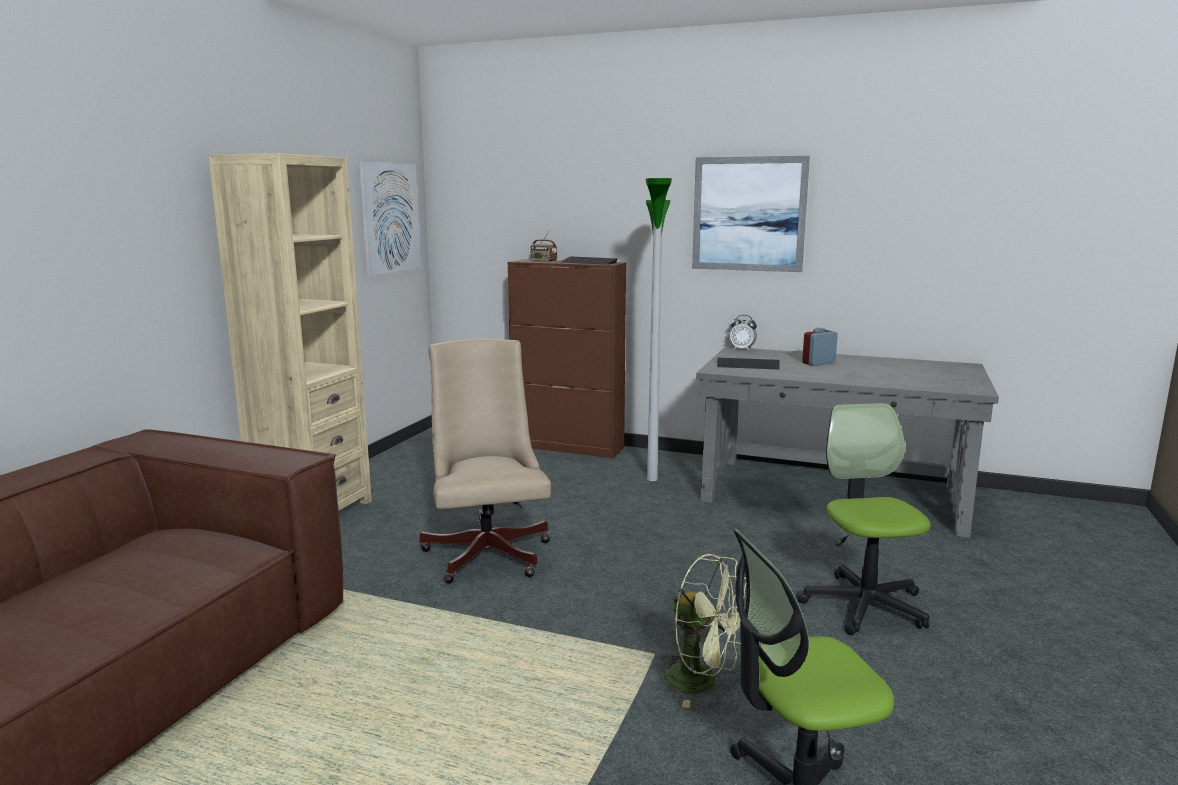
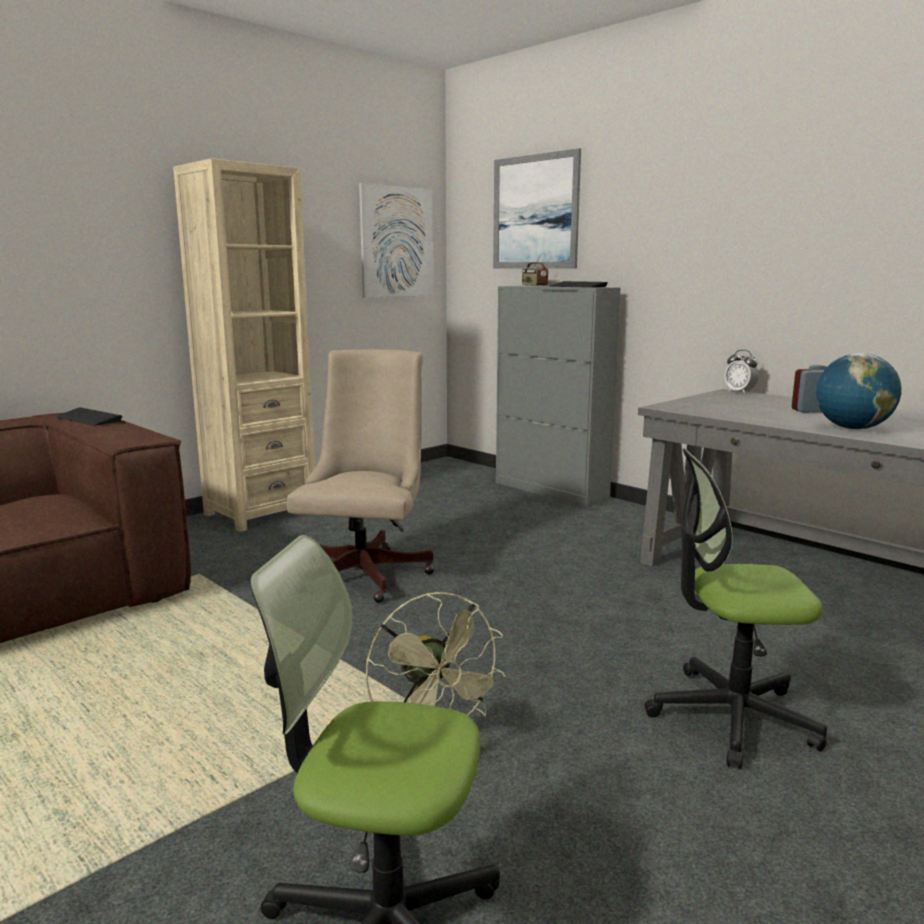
camera: 25 degrees right, 0 degrees up
brown cabinet [508,259,626,458] -> grey cabinet [496,286,621,507]
floor lamp [646,178,672,481] -> none
picture [692,156,810,272] -> picture moved to [493,148,581,269]
keyboard [717,358,780,369] -> keyboard moved to [56,407,123,426]
office chair [797,403,931,635] -> office chair turned 105 degrees counterclockwise [644,449,827,769]
none -> globe [816,353,902,429]

